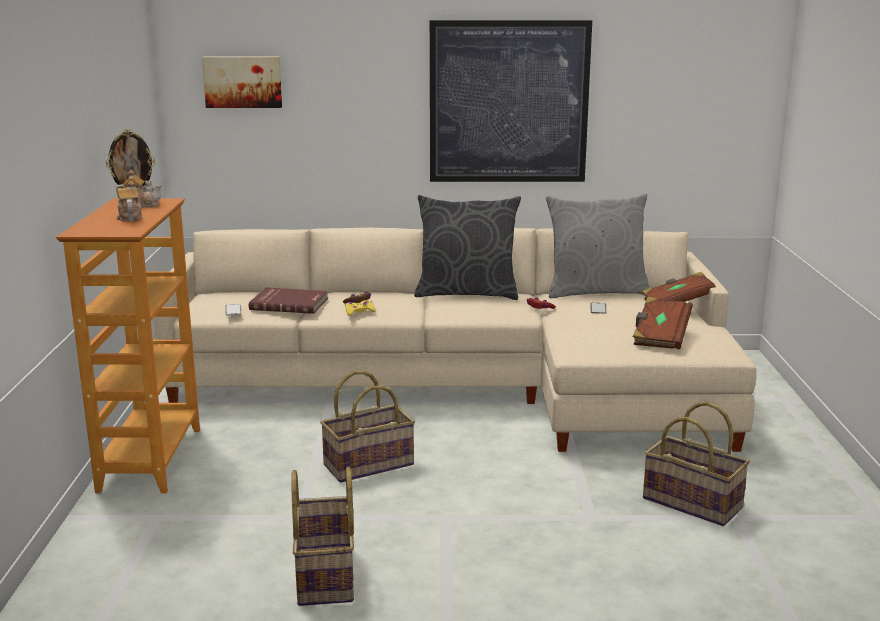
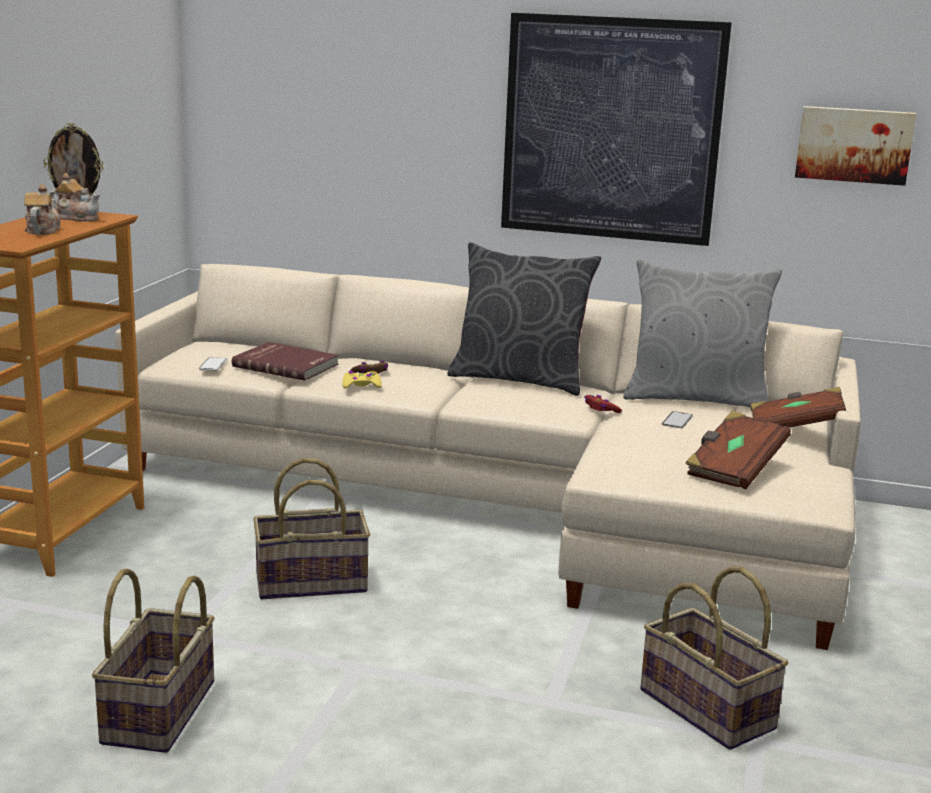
camera: 15 degrees right, 0 degrees up
picture [202,57,282,108] -> picture moved to [795,106,916,186]

